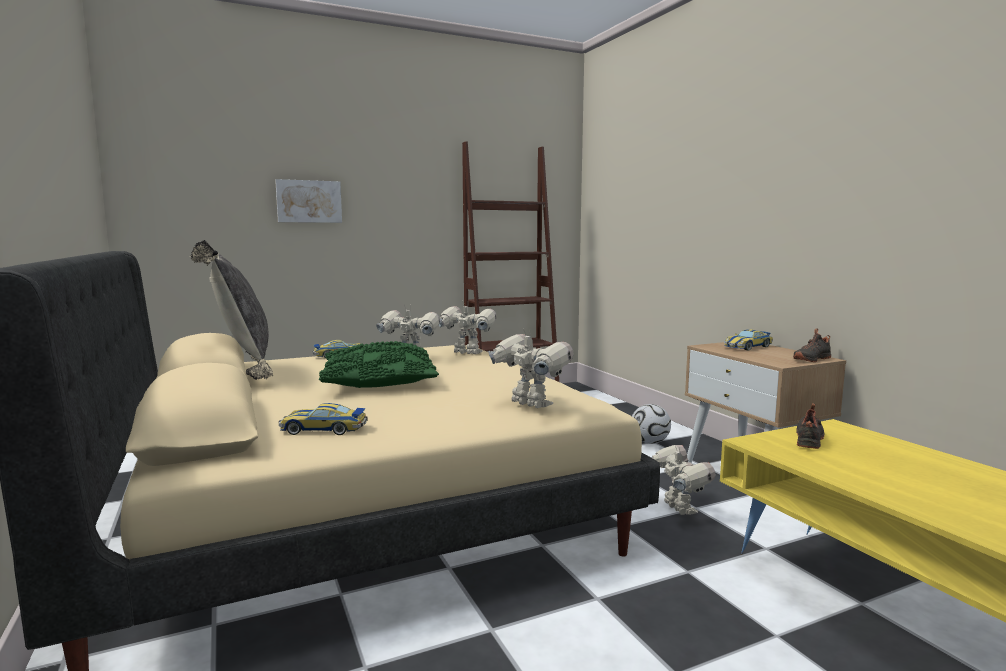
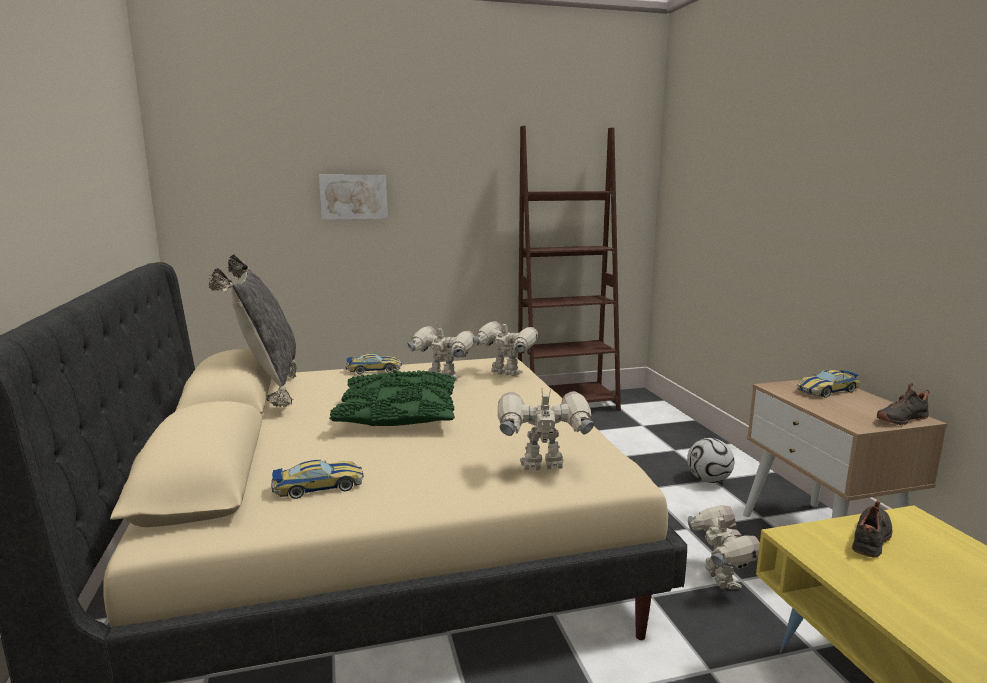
camera: 10 degrees right, 5 degrees up
toy car [279,403,368,435] -> toy car turned 150 degrees clockwise [271,460,364,499]
toy robot [488,328,574,408] -> toy robot turned 60 degrees counterclockwise [498,387,594,470]

